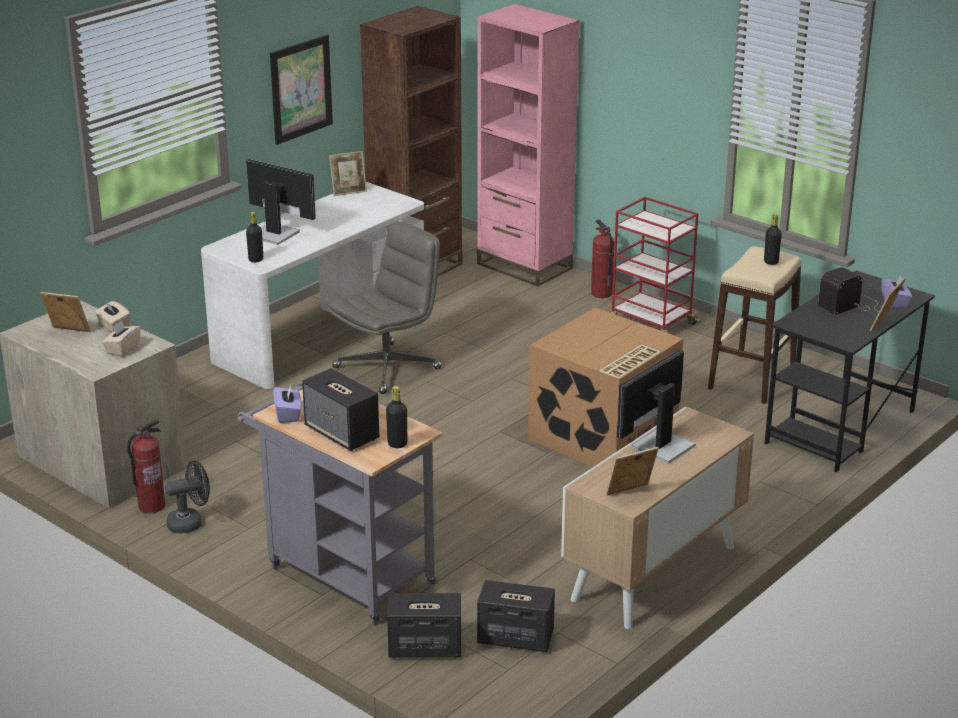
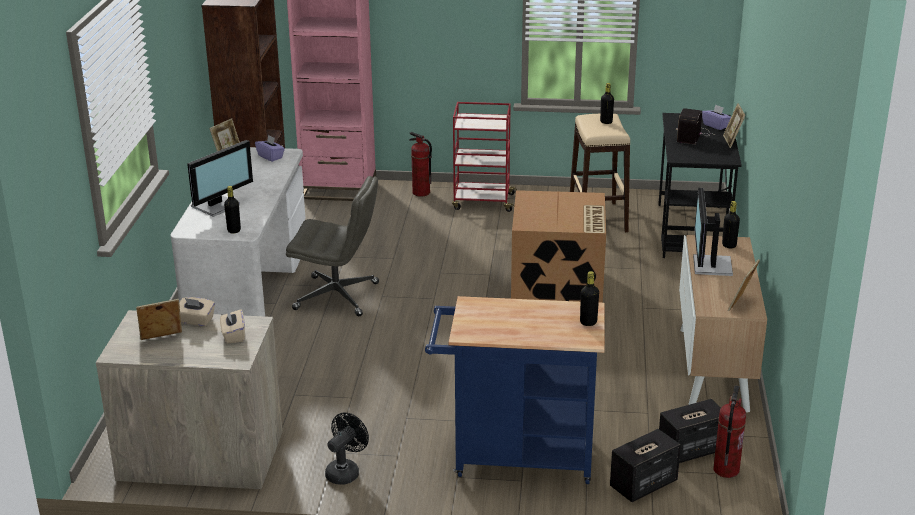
camera: 35 degrees left, 0 degrees up
fire extinguisher [127,419,165,513] -> fire extinguisher moved to [714,385,746,478]
grey cart [237,381,443,625] -> blue cart [425,296,605,484]
monitor [246,159,316,245] -> monitor turned 135 degrees clockwise [187,140,253,217]
picture [270,35,333,145] -> none
purple tissue box [273,384,301,423] -> purple tissue box moved to [255,135,285,162]
speaker [302,368,379,451] -> none
grey office chair [328,222,442,394] -> grey office chair turned 90 degrees clockwise [286,176,379,316]
none -> black bottle [722,201,740,248]

